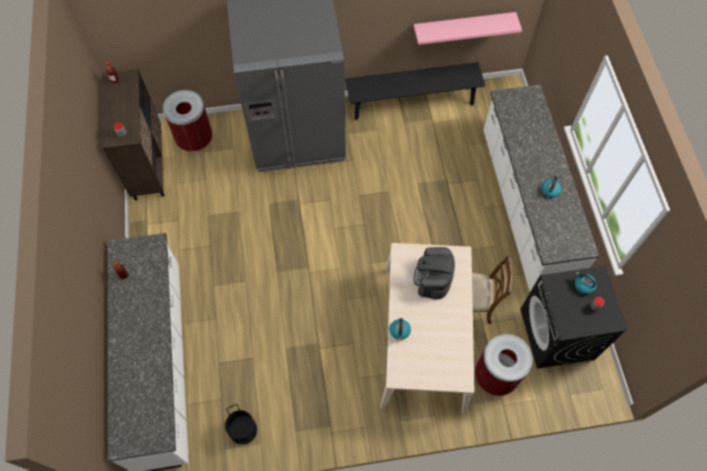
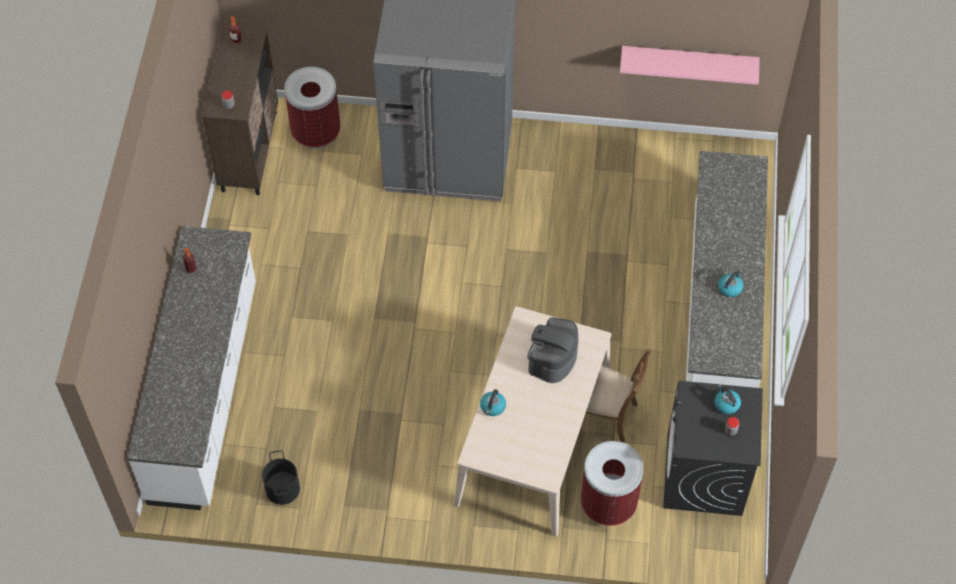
camera: 15 degrees right, 5 degrees down
black bench [345,62,485,120] -> none

